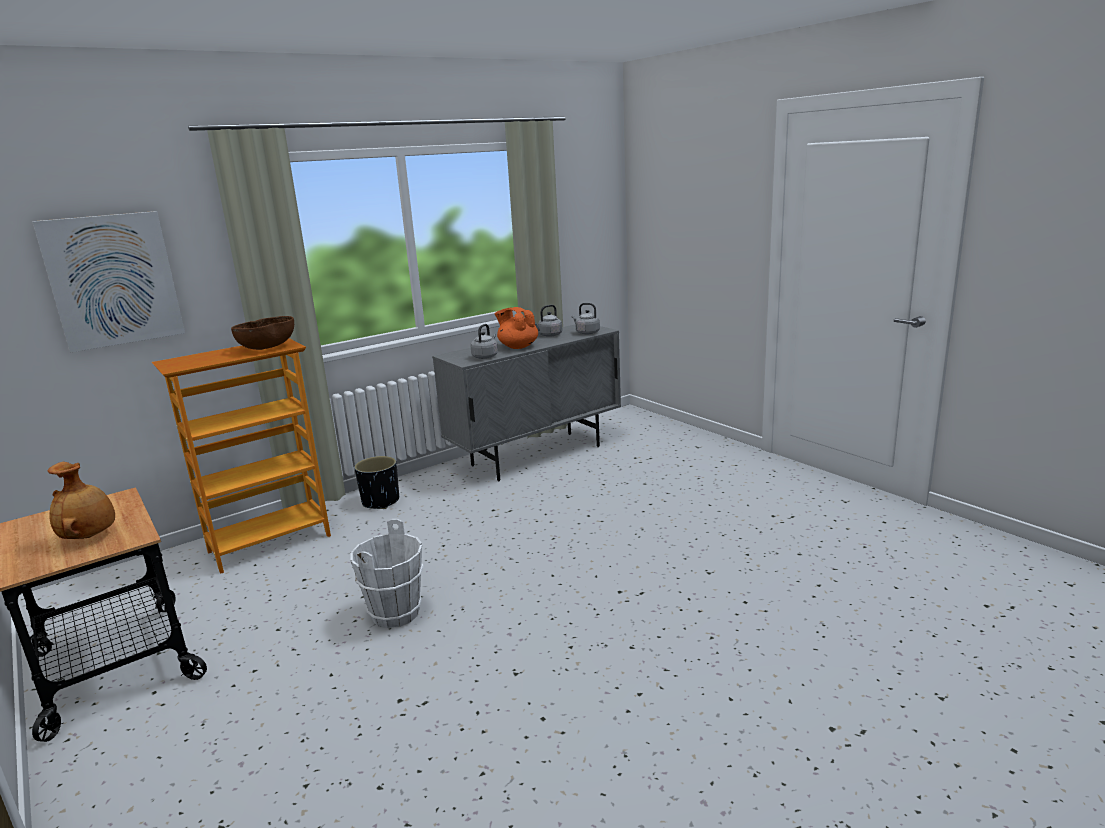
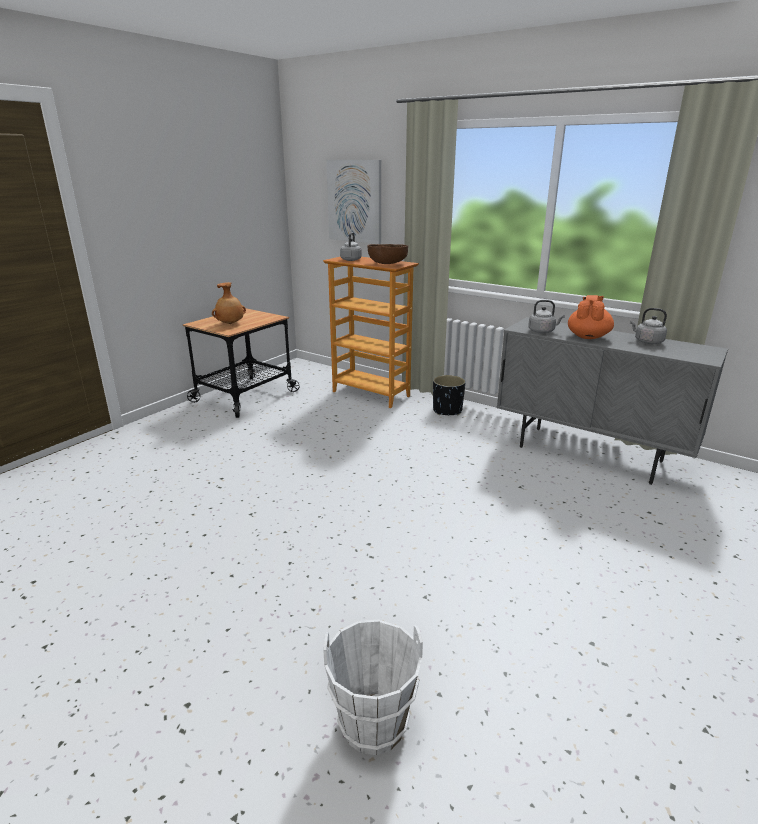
camera: 70 degrees right, 5 degrees up
white bucket [350,519,424,628] -> white bucket moved to [323,619,423,755]
grey kettle [571,303,600,334] -> grey kettle moved to [340,232,362,261]

